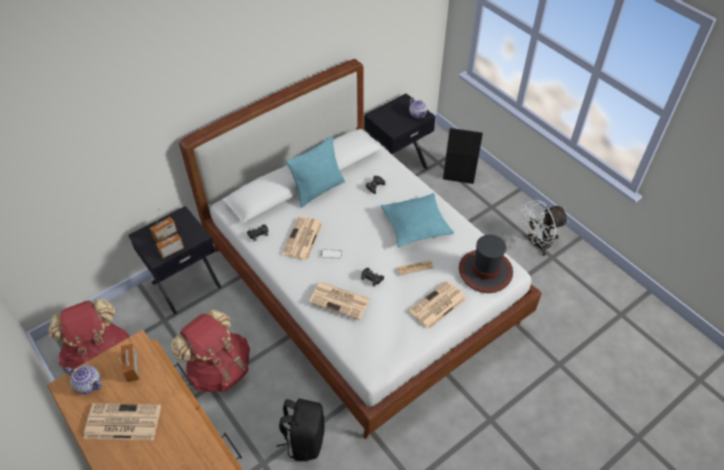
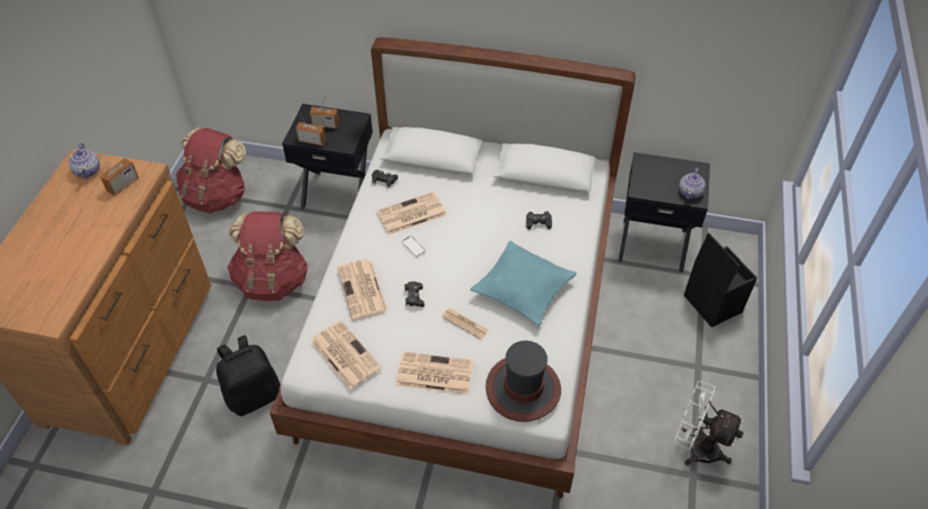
camera: 50 degrees right, 0 degrees up
newspaper [84,403,161,440] -> newspaper moved to [311,321,382,389]
turquoise pillow [286,136,345,208] -> none

